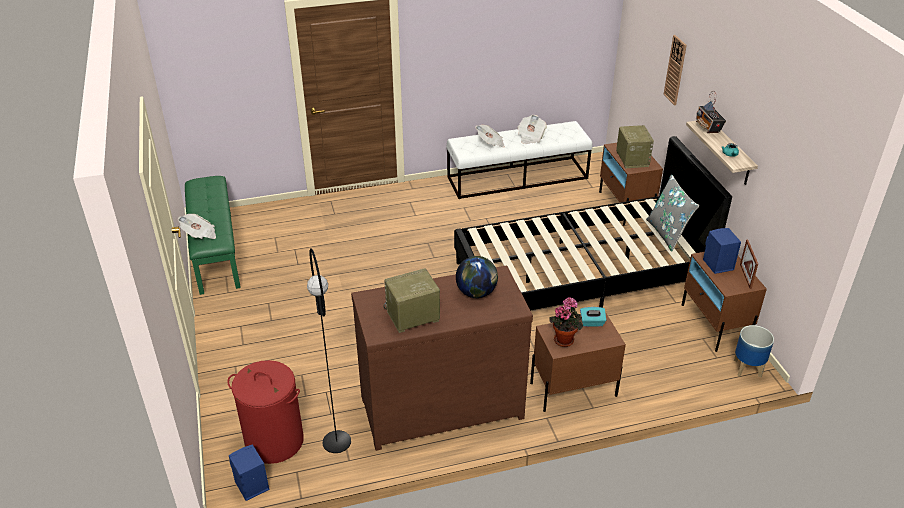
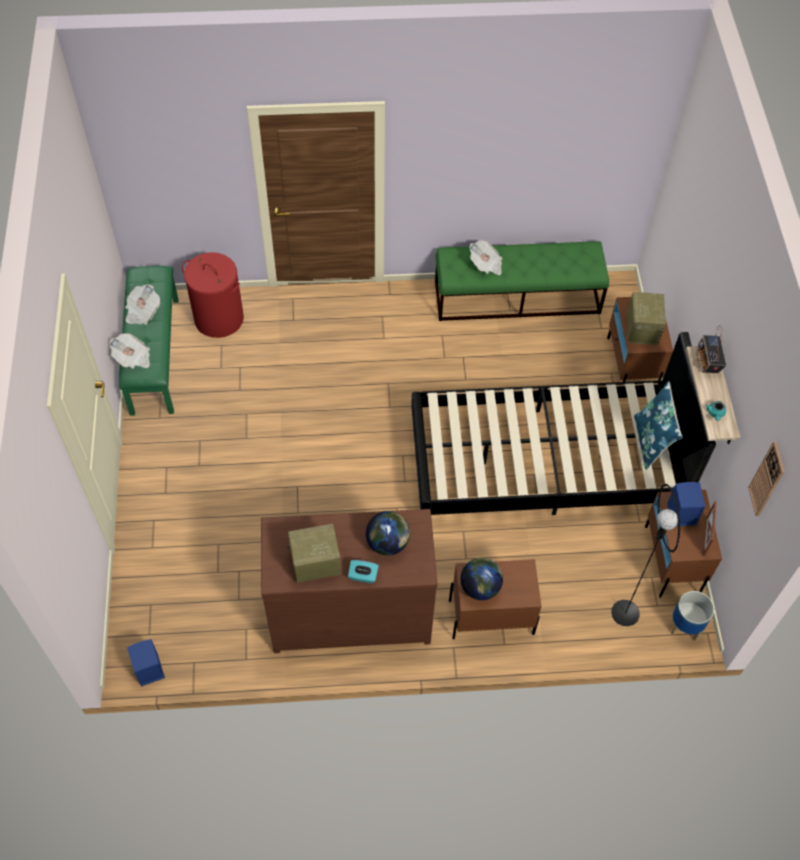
camera: 10 degrees right, 20 degrees up
red laundry basket [227,360,304,464] -> red laundry basket moved to [182,252,244,338]
black floor lamp [307,248,351,453] -> black floor lamp moved to [611,484,680,626]
white bench [446,121,592,199] -> green bench [435,241,609,321]
newspaper [517,115,547,144] -> newspaper moved to [125,284,160,325]
potted plant [549,298,583,347] -> globe [461,558,503,600]
turquoise tissue box [580,307,606,327] -> turquoise tissue box moved to [348,560,379,583]
grey pillow [646,175,699,252] -> blue pillow [634,381,682,470]
wall clock [663,35,687,106] -> wall clock moved to [748,441,785,516]

